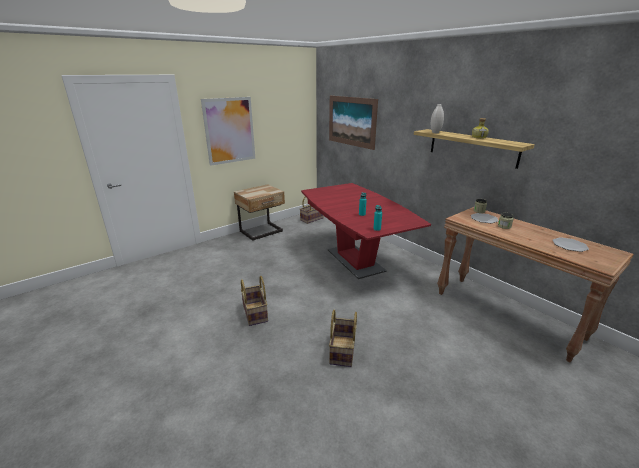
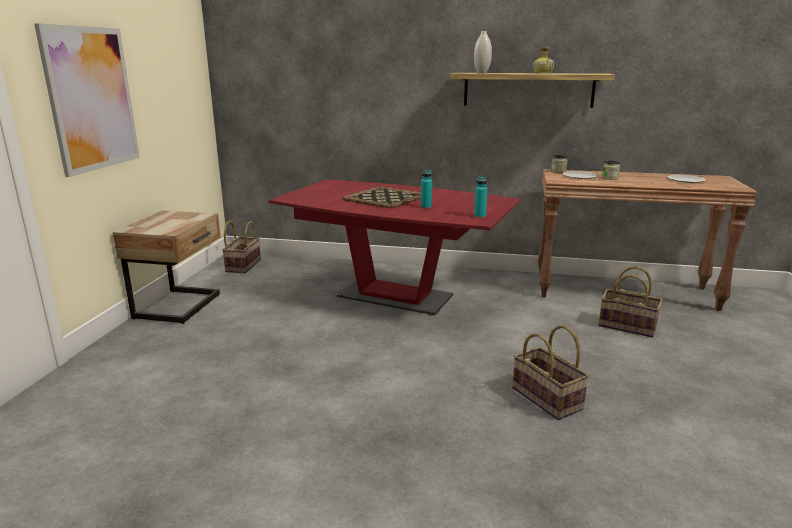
camera: 40 degrees left, 5 degrees down
basket [241,276,268,326] -> basket moved to [598,266,662,338]
picture [329,96,378,150] -> none
none -> tray [342,186,421,208]

